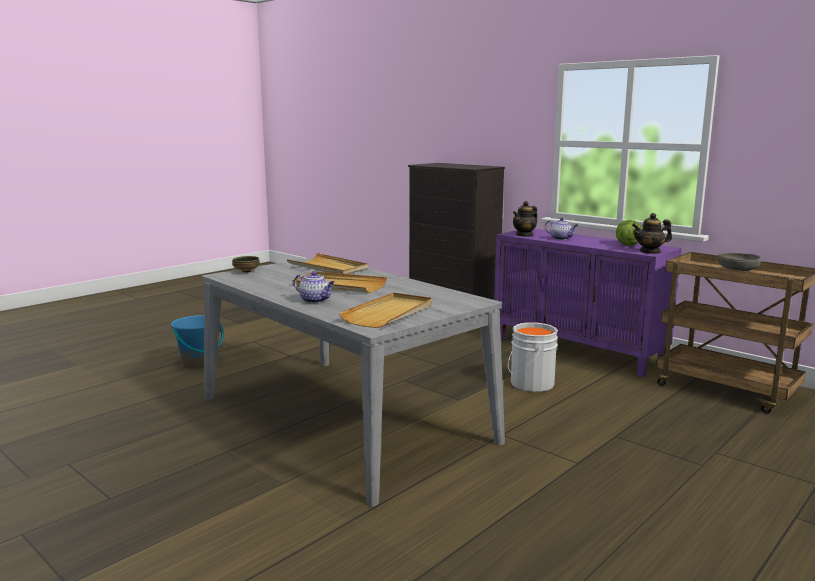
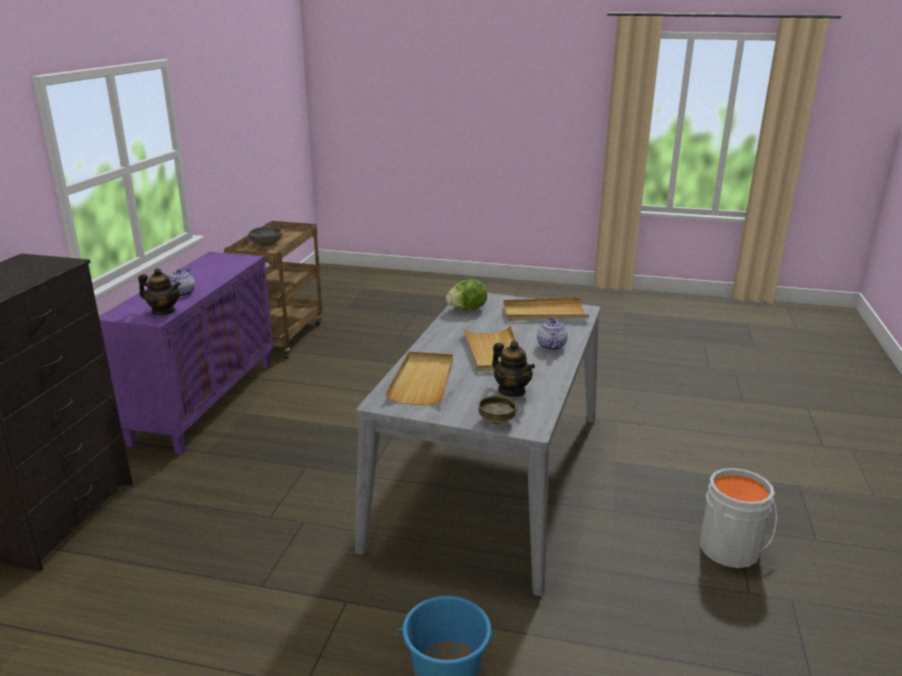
camera: 120 degrees left, 10 degrees up
grey bucket [508,322,558,392] -> grey bucket moved to [700,468,777,568]
lettuce [616,220,643,246] -> lettuce moved to [446,279,487,310]
teapot [632,213,672,254] -> teapot moved to [492,341,535,397]

